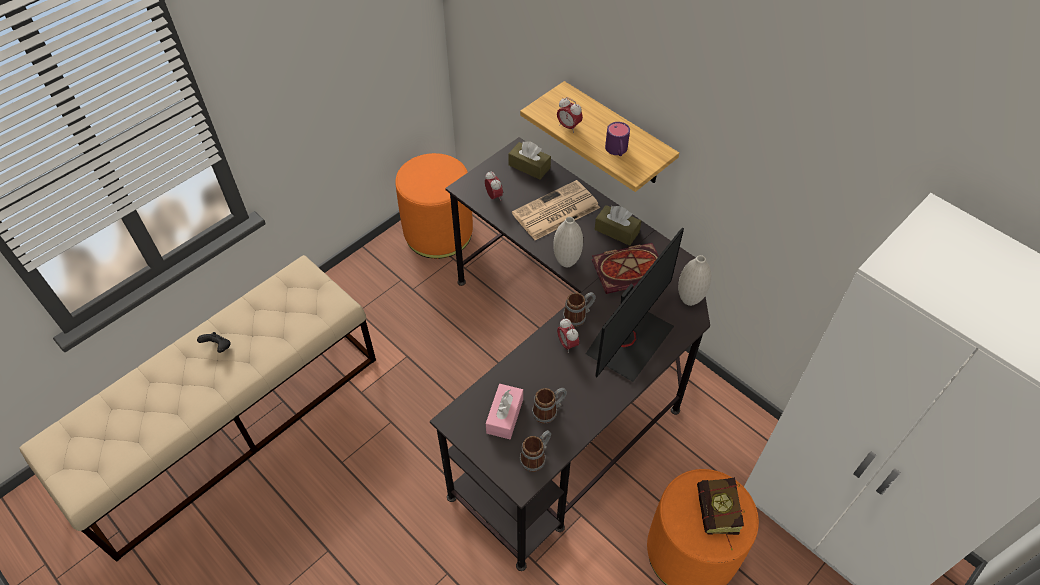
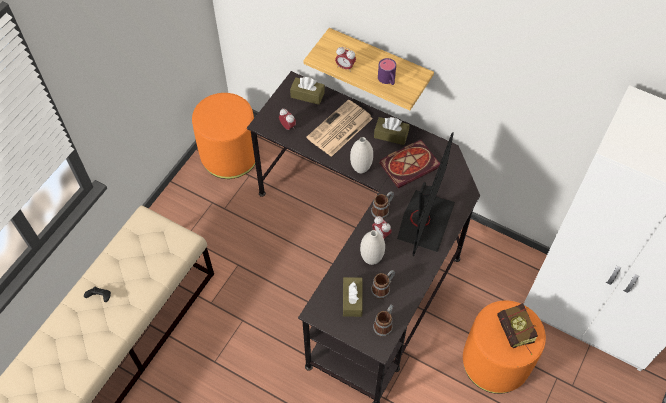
camera: 15 degrees left, 5 degrees up
pink tissue box [486,384,523,439] -> brown tissue box [343,277,363,317]
white vase [678,255,711,306] -> white vase moved to [360,230,385,265]

